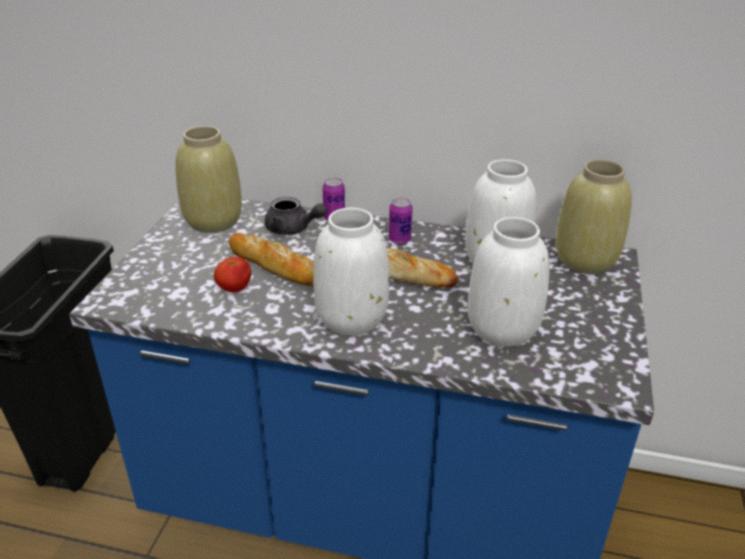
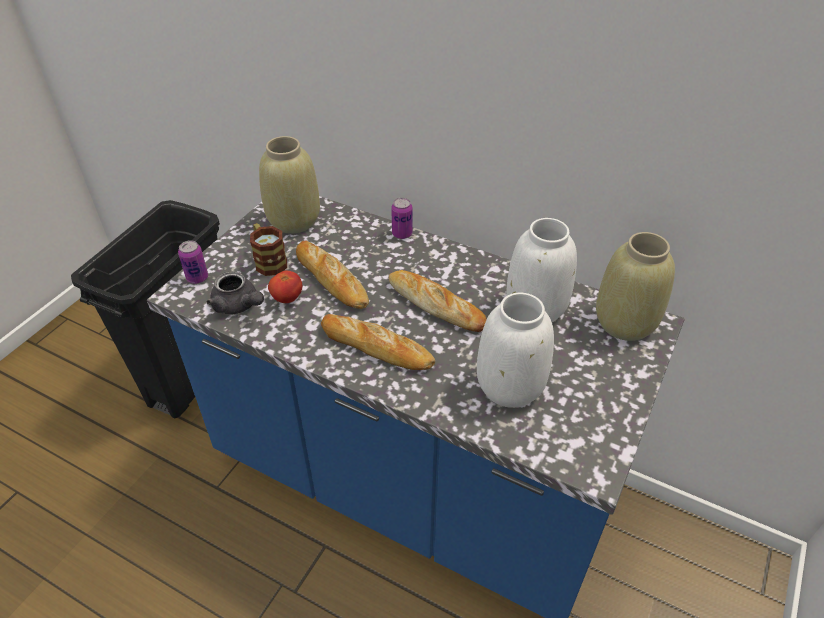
camera: 15 degrees right, 10 degrees up
grey teapot [264,197,327,235] -> grey teapot moved to [207,271,264,314]
white vase [313,208,389,335] -> bread [321,314,435,370]
can [389,198,413,244] -> can moved to [178,240,208,284]
none -> mug [250,223,287,276]

